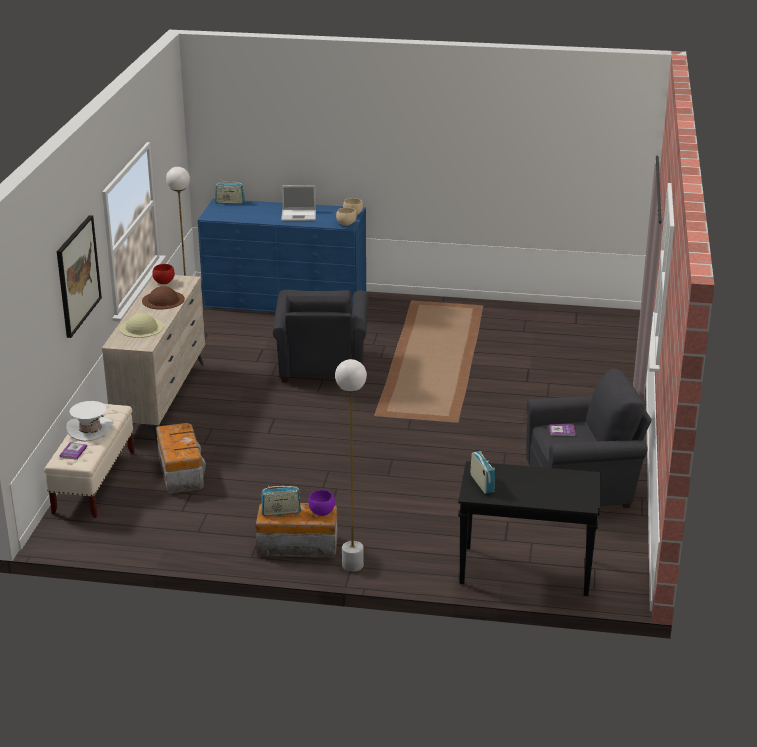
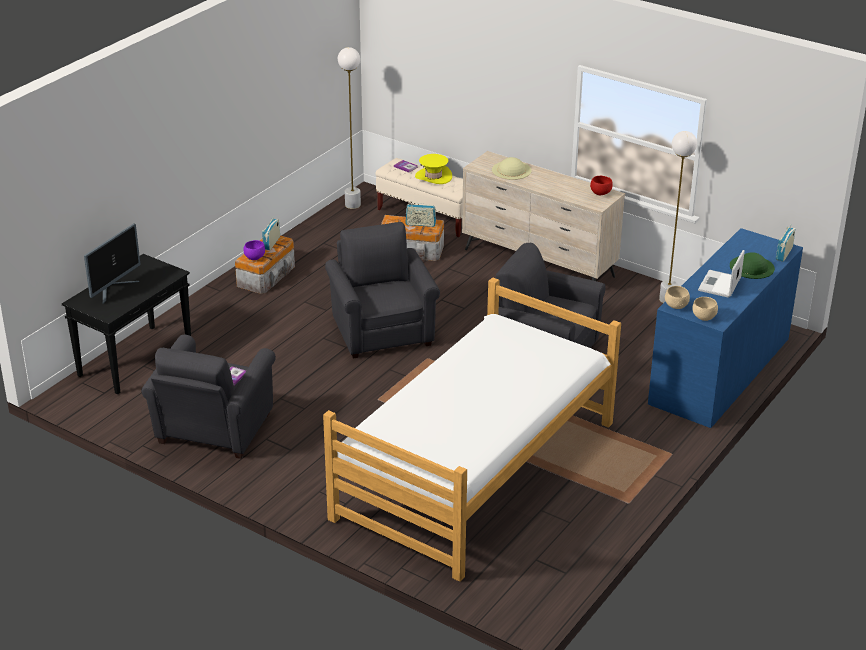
camera: 115 degrees right, 5 degrees up
picture [57,215,102,338] -> none
white hat [66,401,113,442] -> yellow hat [415,154,452,184]
brown hat [142,286,185,309] -> none
white floor lamp [335,359,367,572] -> white floor lamp moved to [338,47,361,209]
radio [470,451,495,494] -> radio moved to [405,201,436,227]
none -> monitor [84,223,141,304]
none -> bed [323,278,621,582]
none -> grey armchair [325,222,440,358]
none -> green hat [730,252,775,279]

